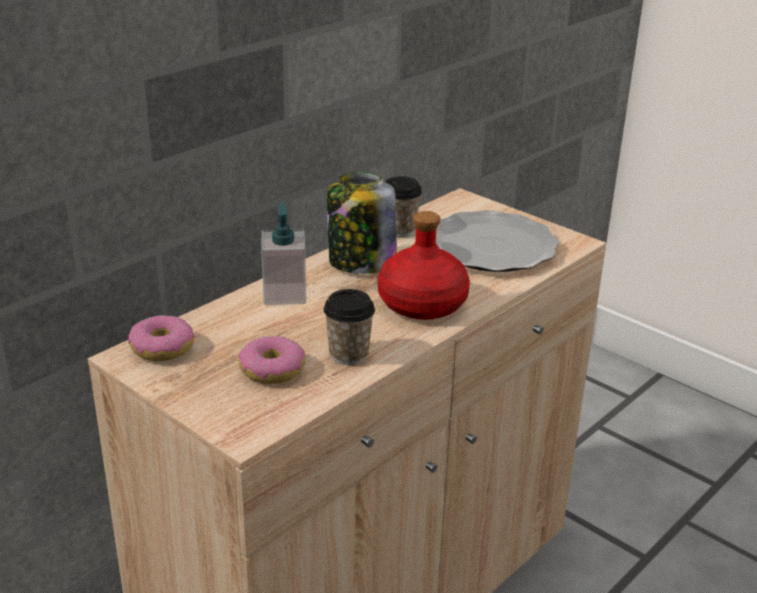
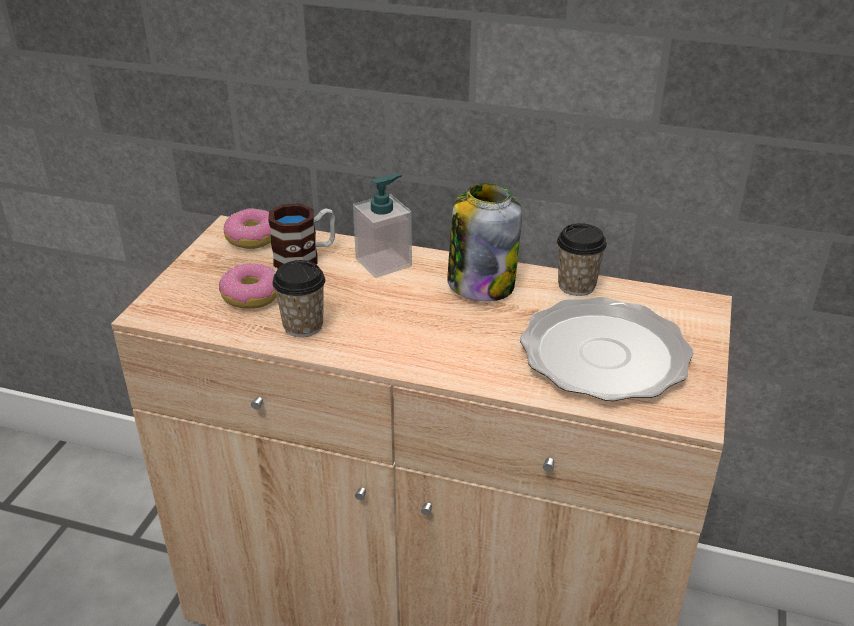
camera: 65 degrees right, 5 degrees up
red bottle [378,211,470,320] -> none
none -> mug [268,203,335,268]

